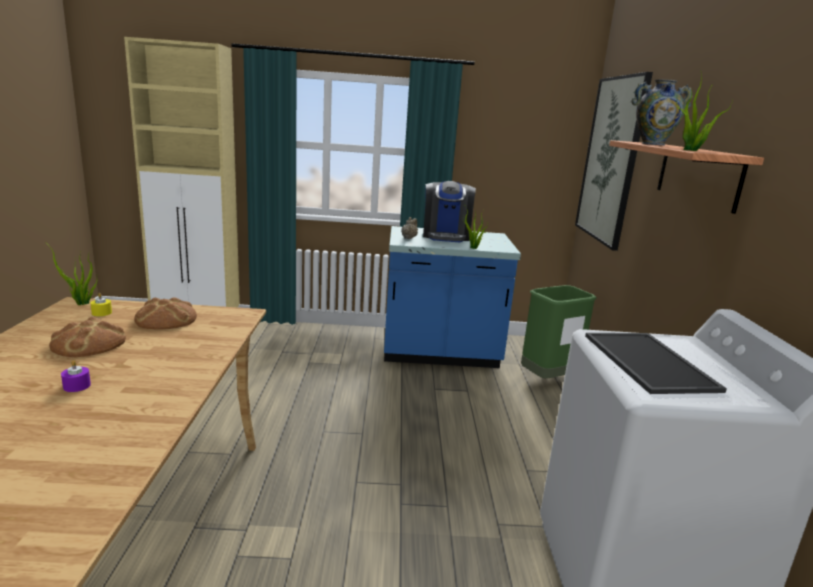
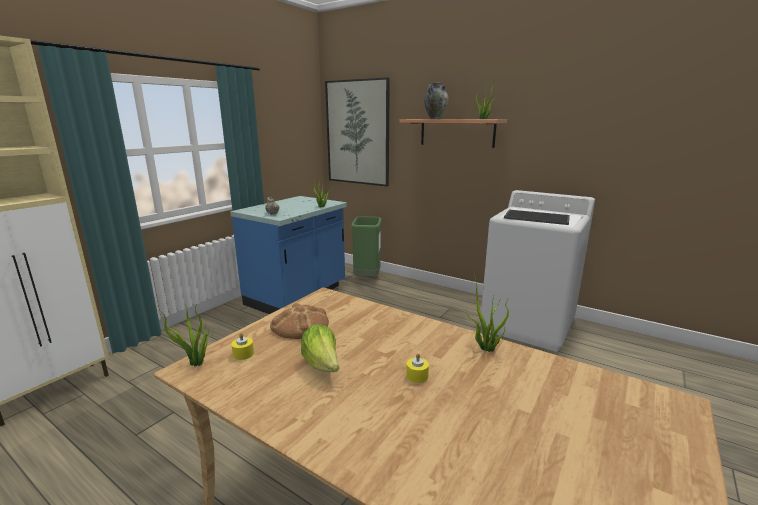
camera: 55 degrees left, 0 degrees up
bread [49,317,126,357] -> lettuce [301,324,339,372]
purple candle [61,360,91,392] -> yellow candle [406,353,429,383]
coffee machine [423,181,476,242] -> none
none -> potted plant [466,274,509,352]

